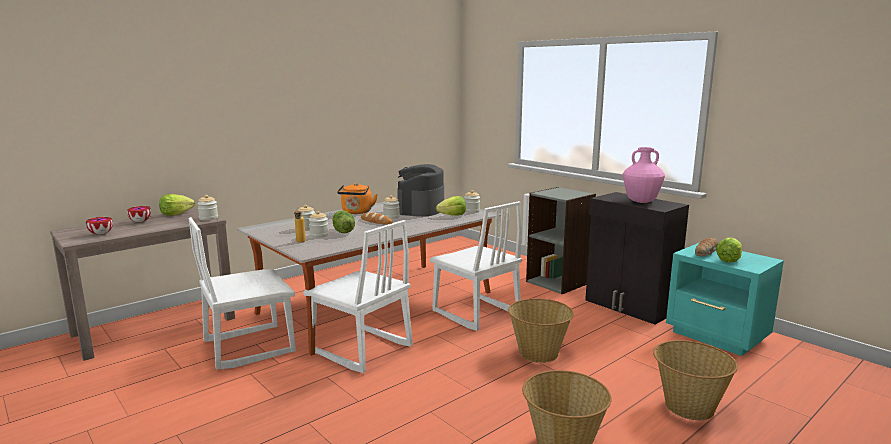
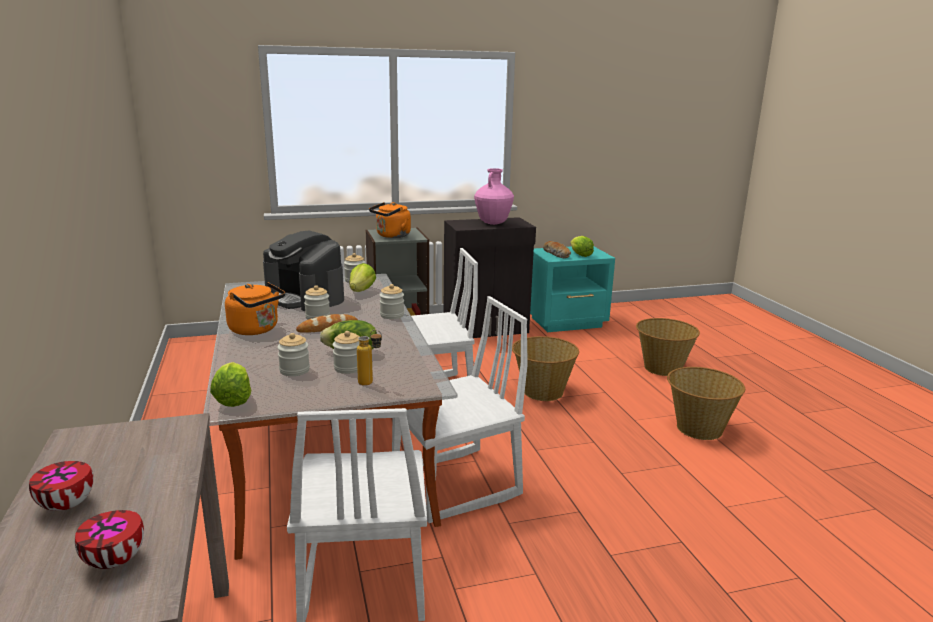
camera: 65 degrees left, 5 degrees up
lettuce [159,194,195,216] -> lettuce moved to [210,362,251,407]
jar [197,195,218,221] -> jar moved to [380,284,404,319]
none -> orange kettle [369,202,411,238]

